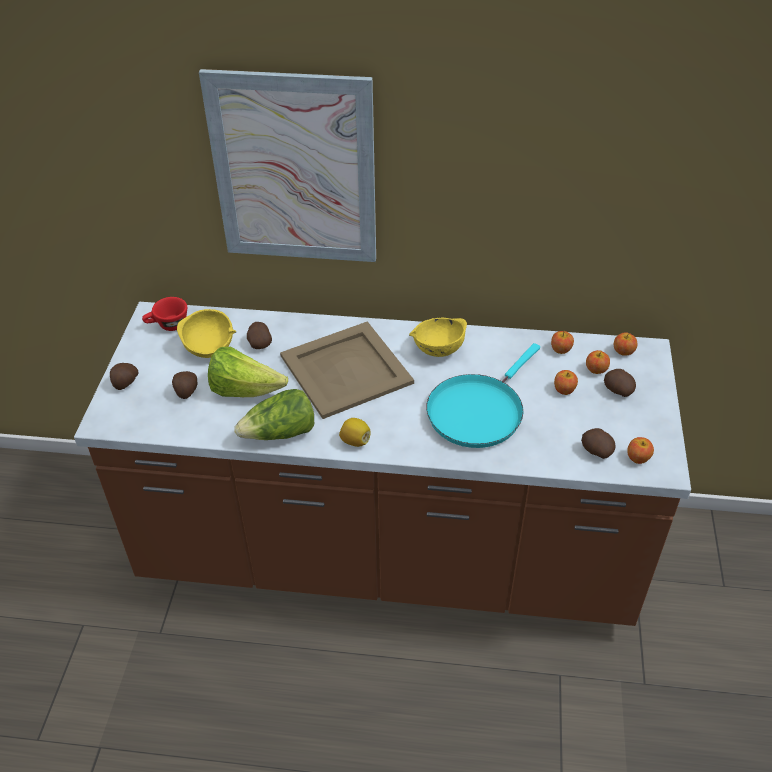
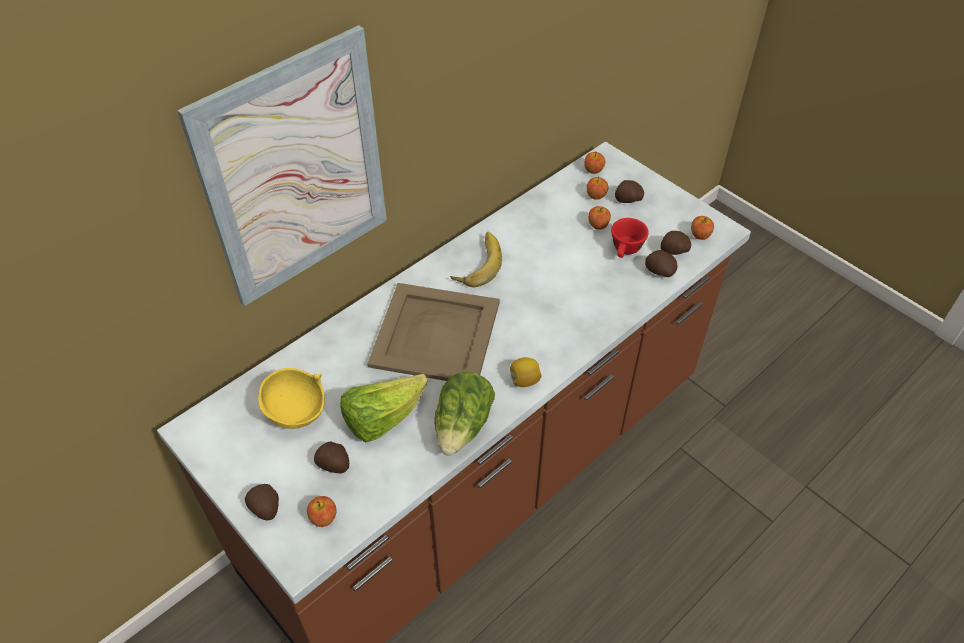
camera: 50 degrees left, 5 degrees up
red cup [142,297,187,331] -> red cup moved to [611,218,649,258]
potato [247,322,272,349] -> potato moved to [645,250,678,277]
yellow bowl [409,318,467,357] -> banana [450,232,502,288]
turquoise frying pan [426,343,540,448] -> none
apple [551,330,574,354] -> apple moved to [307,496,336,527]

